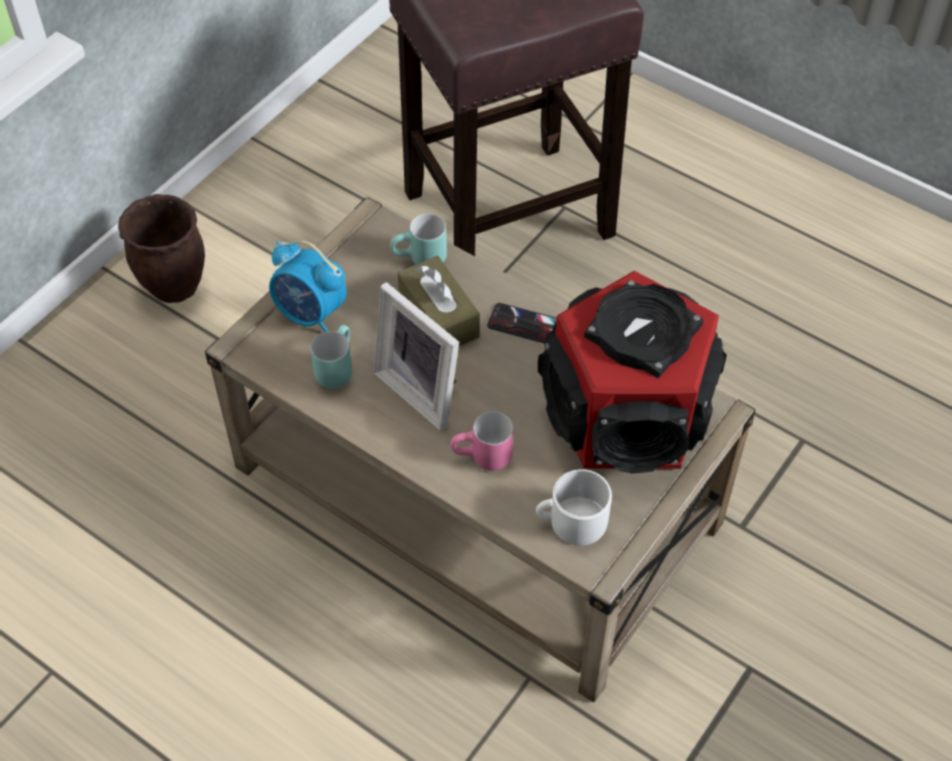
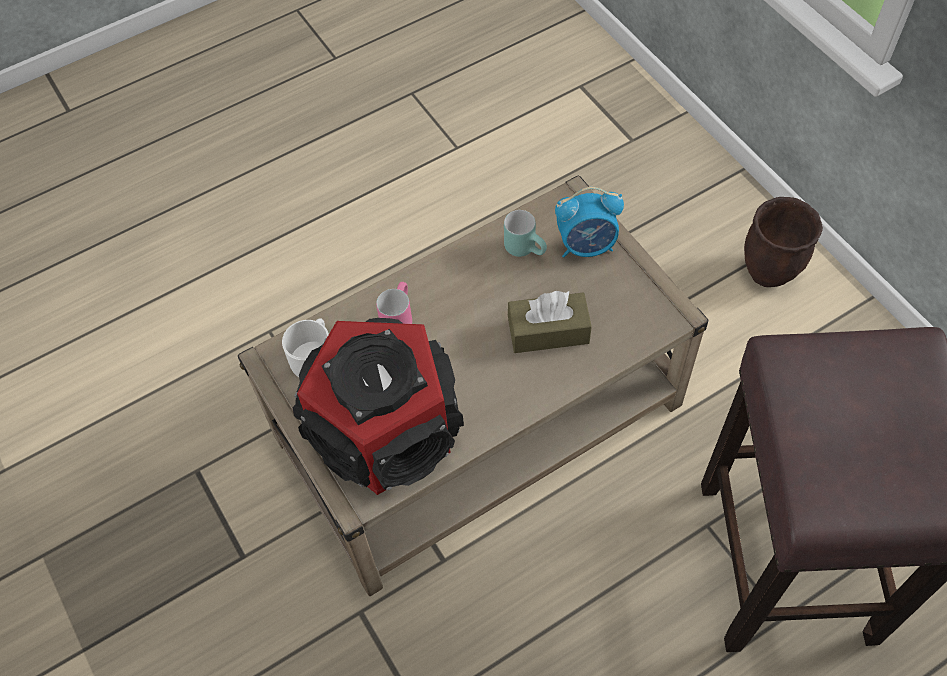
camera: 115 degrees right, 5 degrees up
alarm clock [269,241,347,332] -> alarm clock turned 150 degrees counterclockwise [555,187,624,258]
picture frame [374,282,459,431] -> none
turquoise mug [390,214,447,264] -> none
phone [487,303,556,343] -> none

